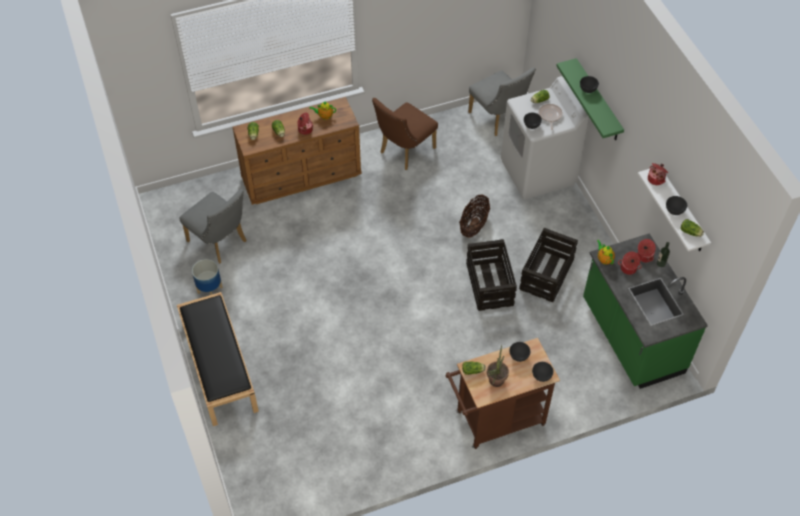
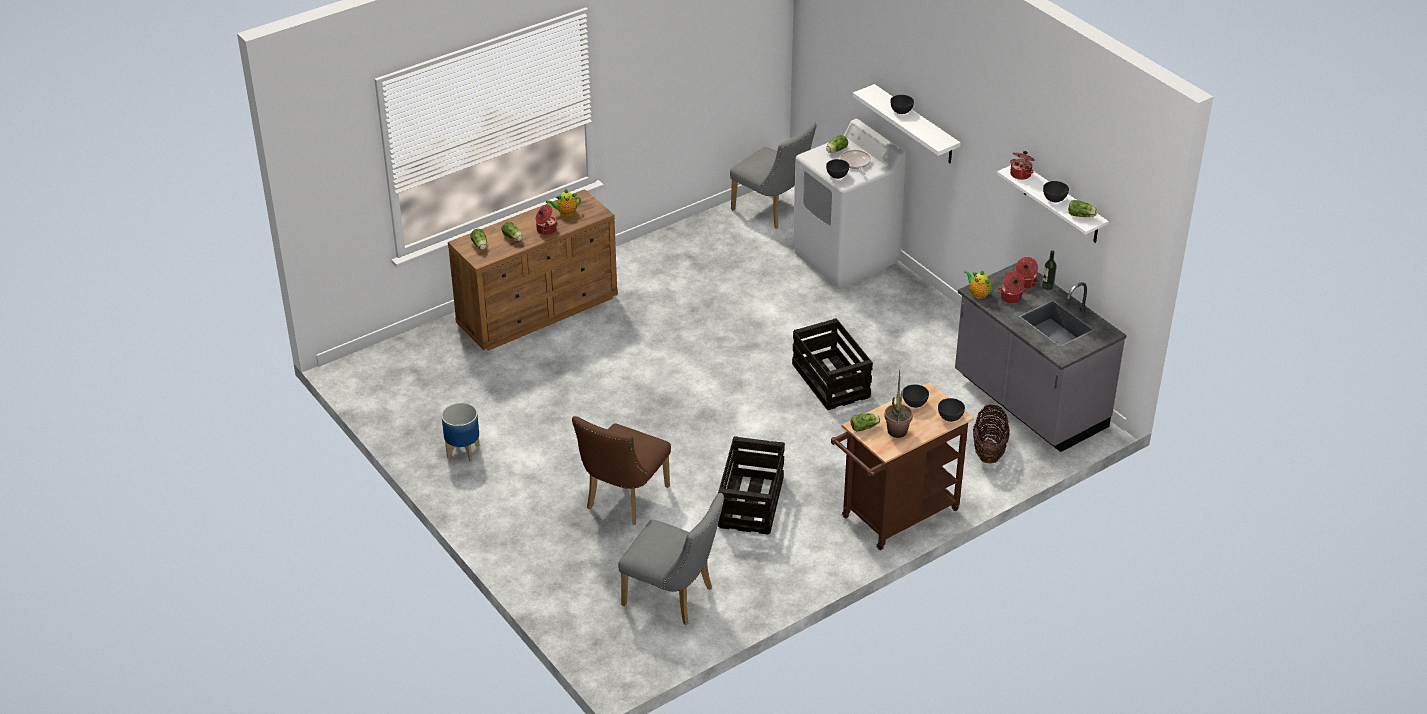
camera: 15 degrees left, 15 degrees down
black bench [177,292,259,426] -> none
grey chair [179,189,247,264] -> grey chair moved to [618,493,724,625]
brown chair [372,98,438,170] -> brown chair moved to [572,416,671,525]
basket [459,194,490,238] -> basket moved to [973,404,1010,464]
crate [519,228,578,303] -> crate moved to [718,436,785,535]
green shelf [556,58,624,140] -> white shelf [853,84,961,163]
green counter [583,233,708,389] -> grey counter [955,263,1127,452]

